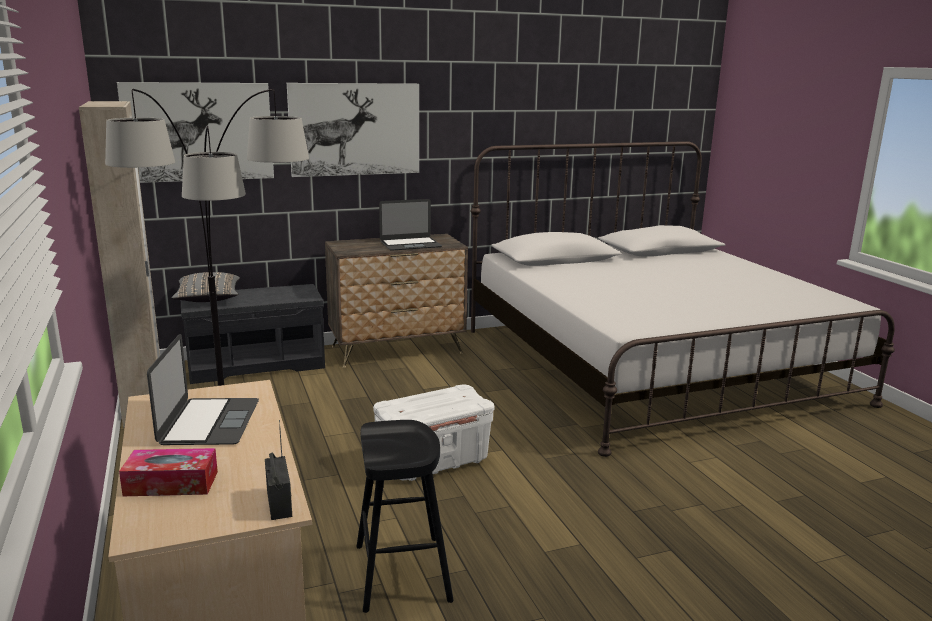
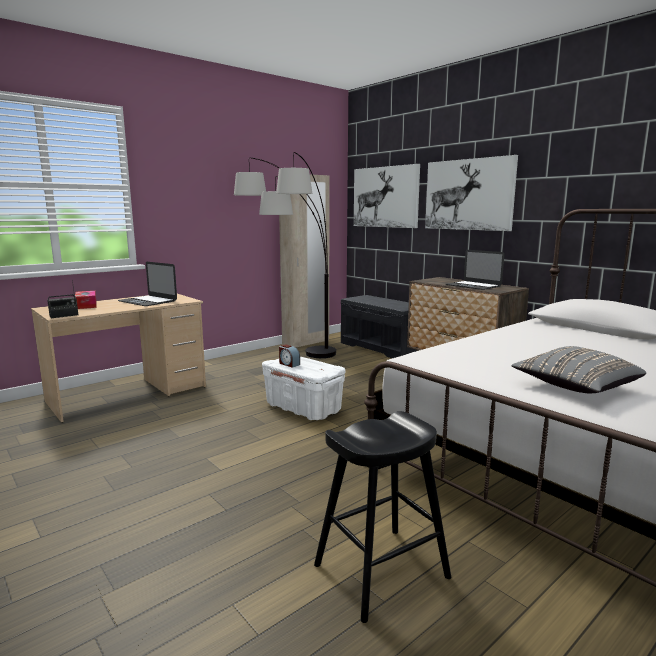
camera: 70 degrees right, 5 degrees down
laptop [147,334,259,445] -> laptop turned 60 degrees clockwise [118,262,177,306]
grey pillow [172,272,240,302] -> grey pillow moved to [512,346,646,393]
black stool [356,420,454,613] -> black stool moved to [314,411,451,623]
none -> alarm clock [279,344,300,368]

